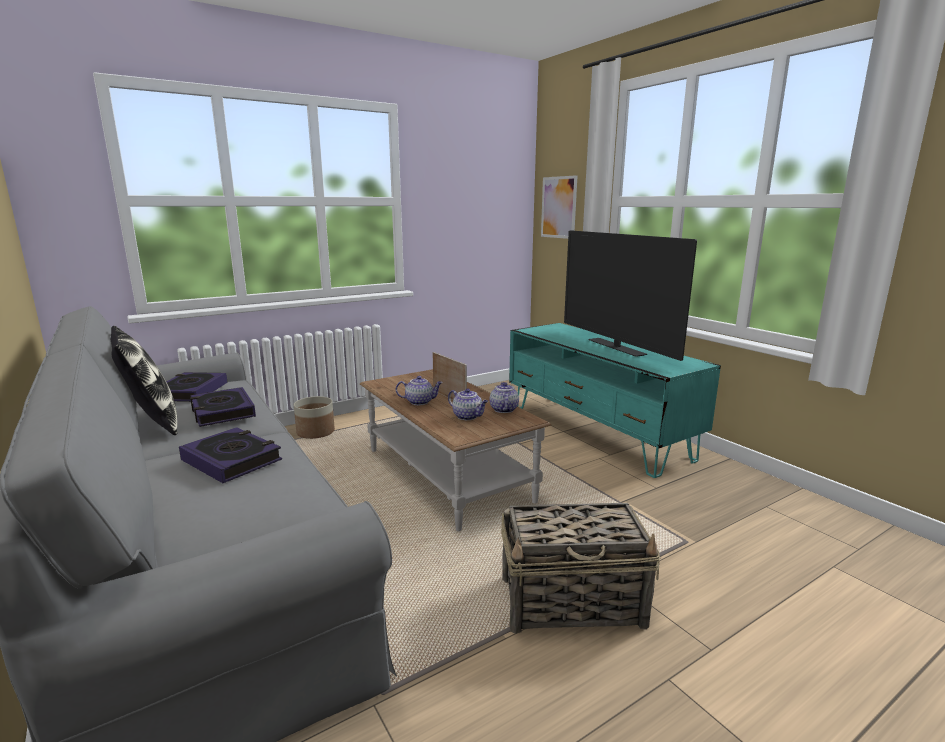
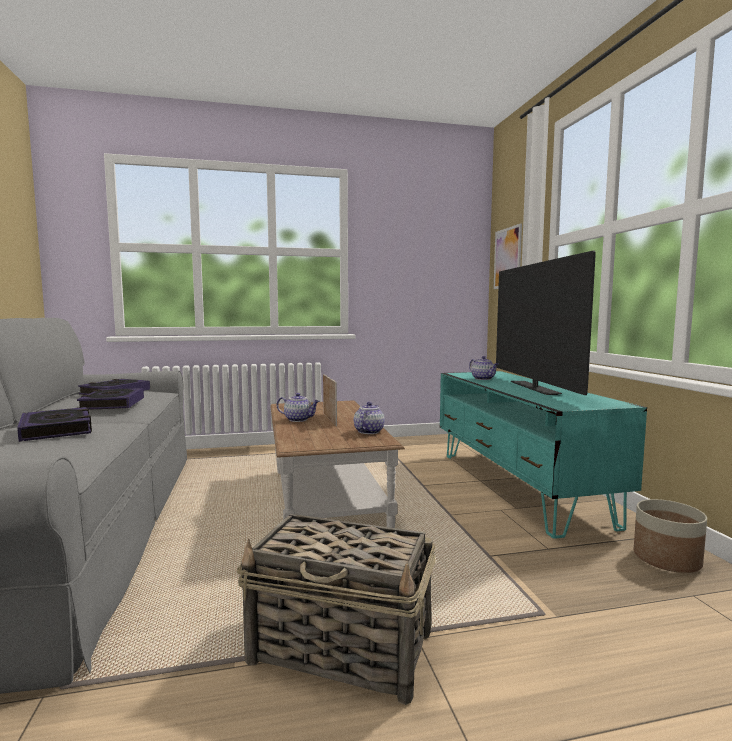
camera: 20 degrees right, 10 degrees down
pillow [111,326,178,435] -> none
planter [294,396,335,439] -> planter moved to [634,499,707,573]
teapot [448,388,488,420] -> teapot moved to [469,356,498,380]

